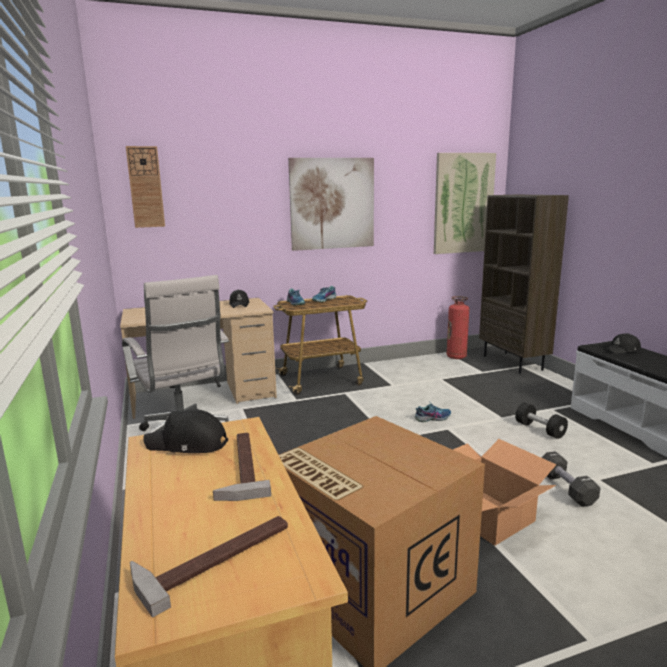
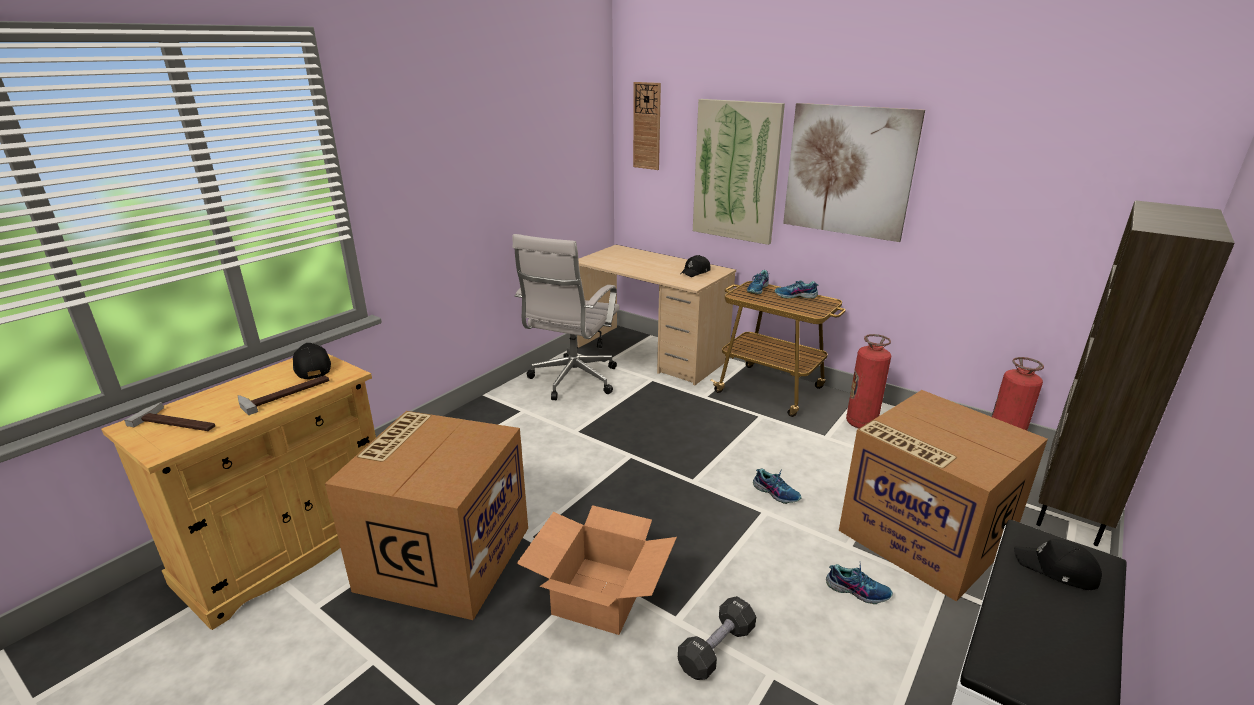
camera: 55 degrees right, 10 degrees up
picture [434,153,496,254] -> picture moved to [693,99,785,245]
black dumbbell [515,403,568,439] -> shoe [826,564,893,604]
none -> cardboard box [839,390,1048,602]
none -> fire extinguisher [846,334,891,428]

